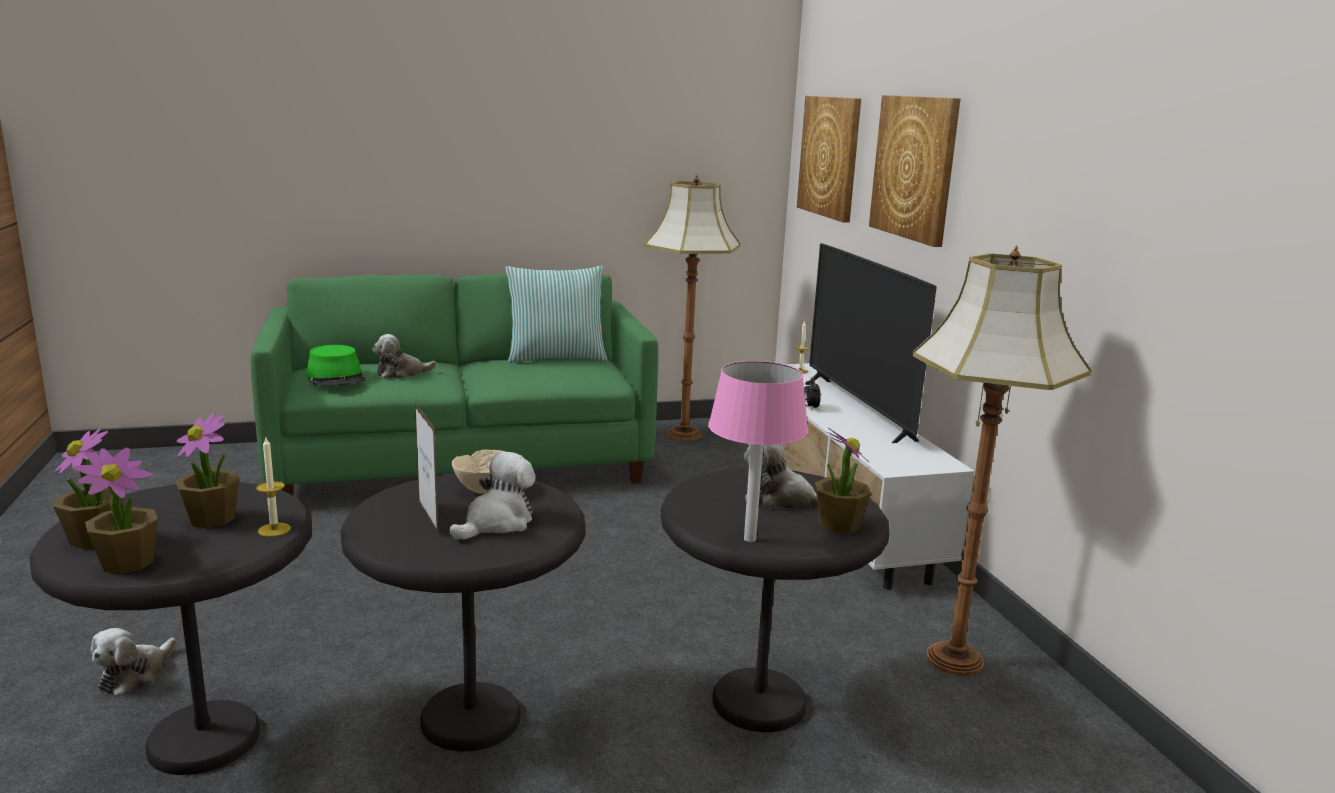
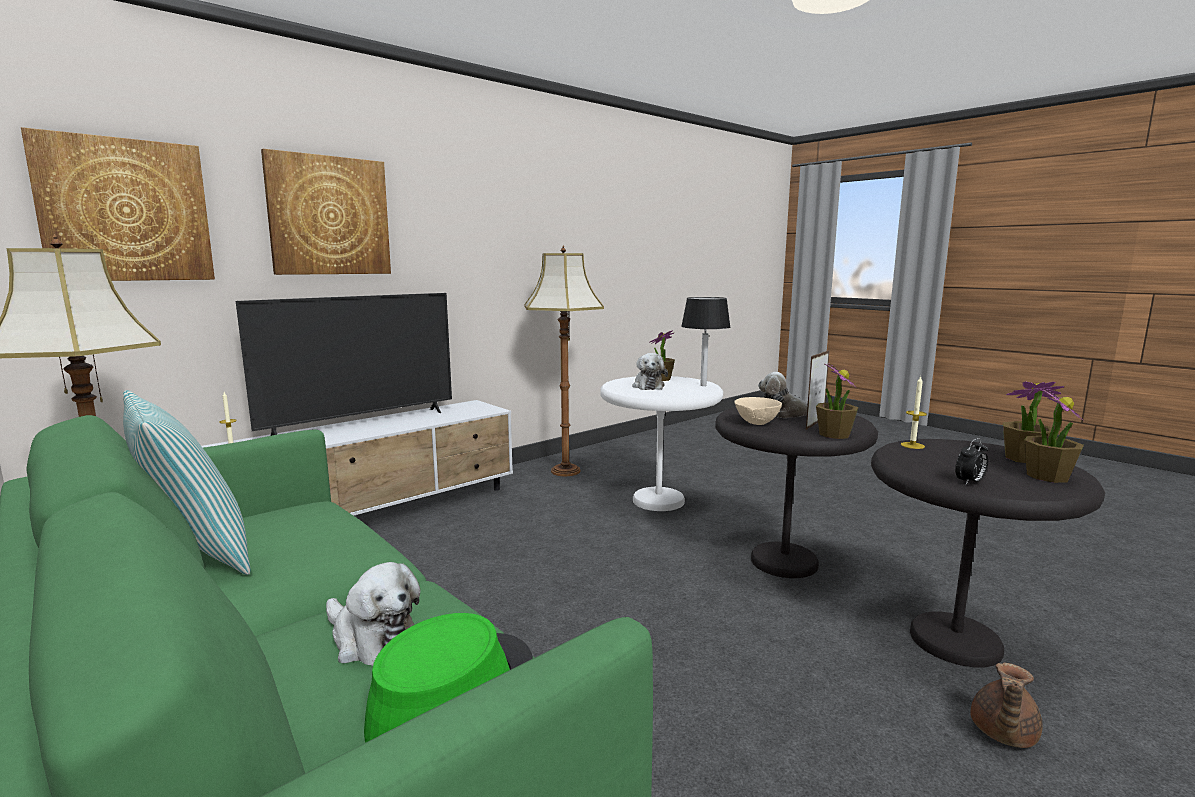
camera: 115 degrees left, 5 degrees down
plush toy [90,628,177,696] -> brown teapot [970,663,1042,748]
potted plant [175,413,240,528] -> potted plant moved to [816,364,858,439]
black side table [661,468,890,732] -> white side table [601,376,723,511]
pink table lamp [708,361,808,542] -> black table lamp [681,297,730,386]
alarm clock [804,377,821,409] -> alarm clock moved to [955,438,988,485]

